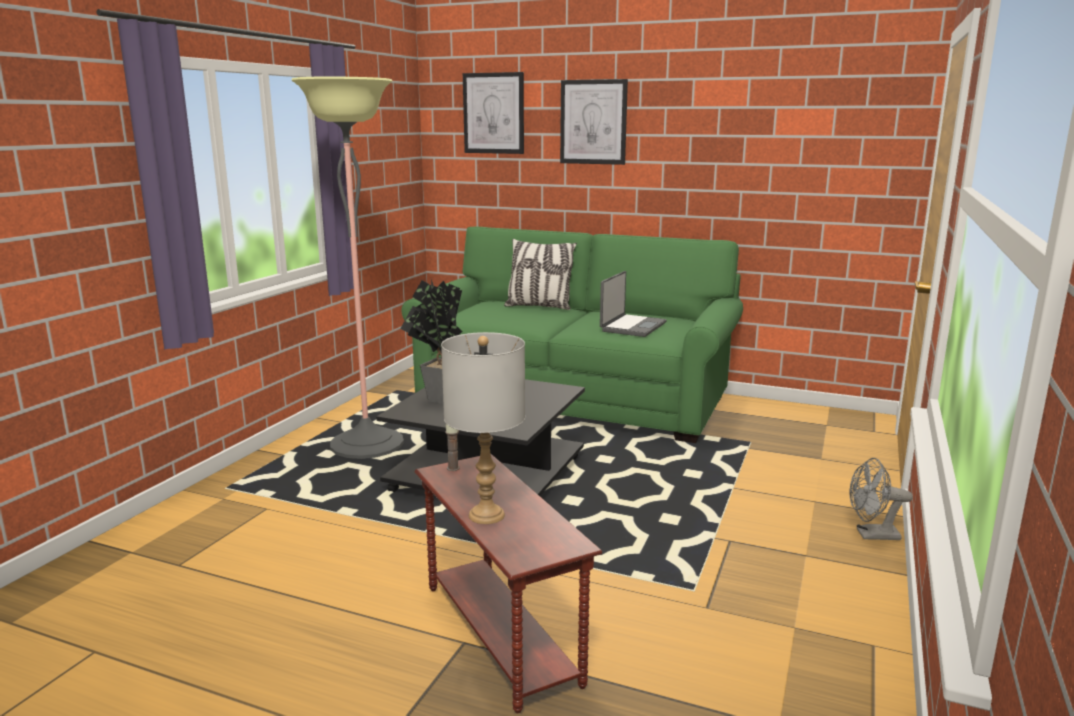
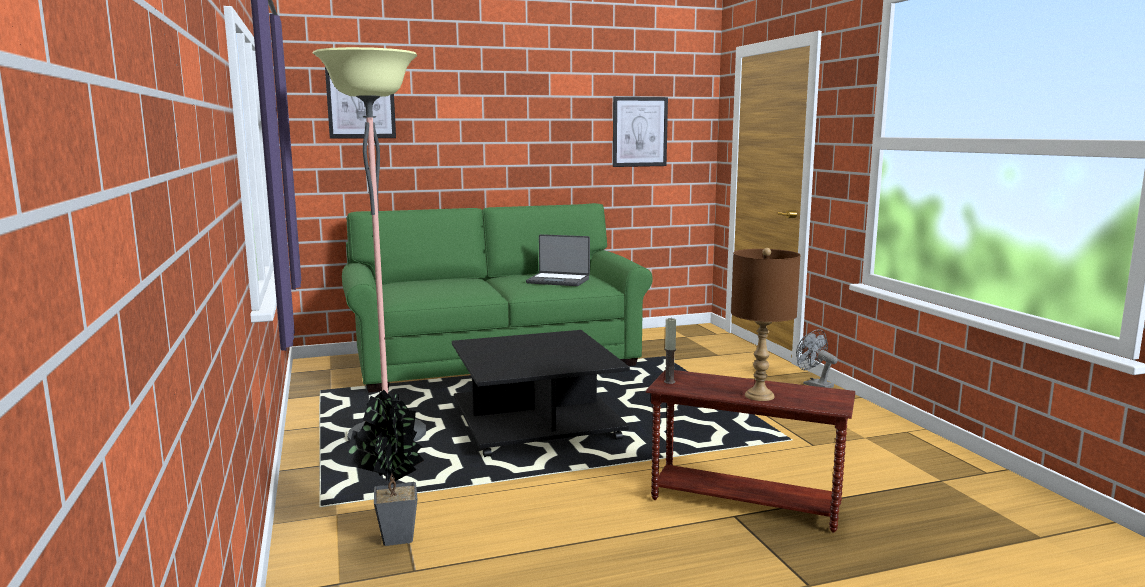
camera: 40 degrees left, 5 degrees down
potted plant [400,279,462,404] -> potted plant moved to [345,390,424,546]
grey table lamp [441,332,525,524] -> brown table lamp [731,248,801,401]
pillow [504,239,577,310] -> none
picture [560,79,628,165] -> picture moved to [613,97,668,167]
laptop [600,271,667,337] -> laptop turned 120 degrees clockwise [526,234,590,286]
grey fan [849,458,913,540] -> grey fan turned 90 degrees clockwise [796,329,838,388]

